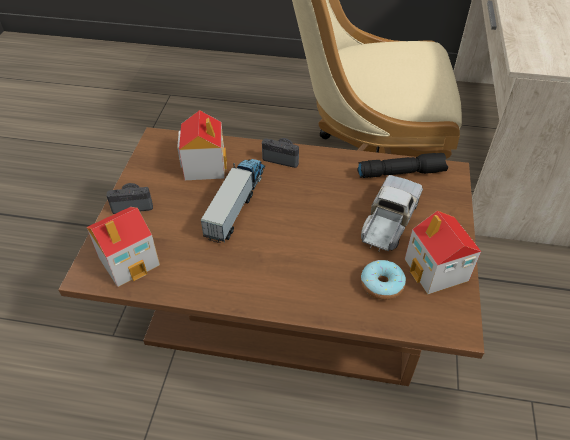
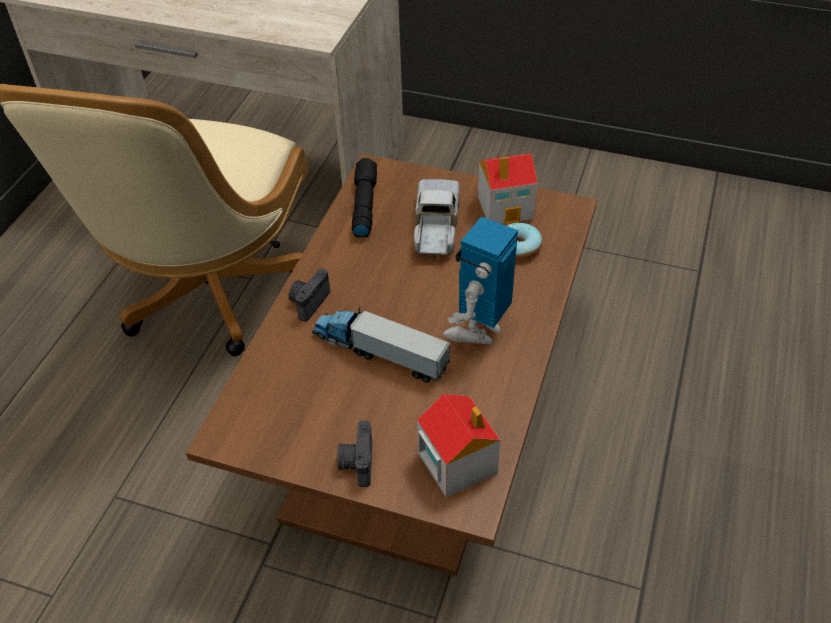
camera: 80 degrees left, 0 degrees up
toy house [177,110,227,180] -> none
toy truck [361,175,423,252] -> toy truck turned 60 degrees clockwise [414,179,460,259]
none -> toy robot [443,216,518,344]

